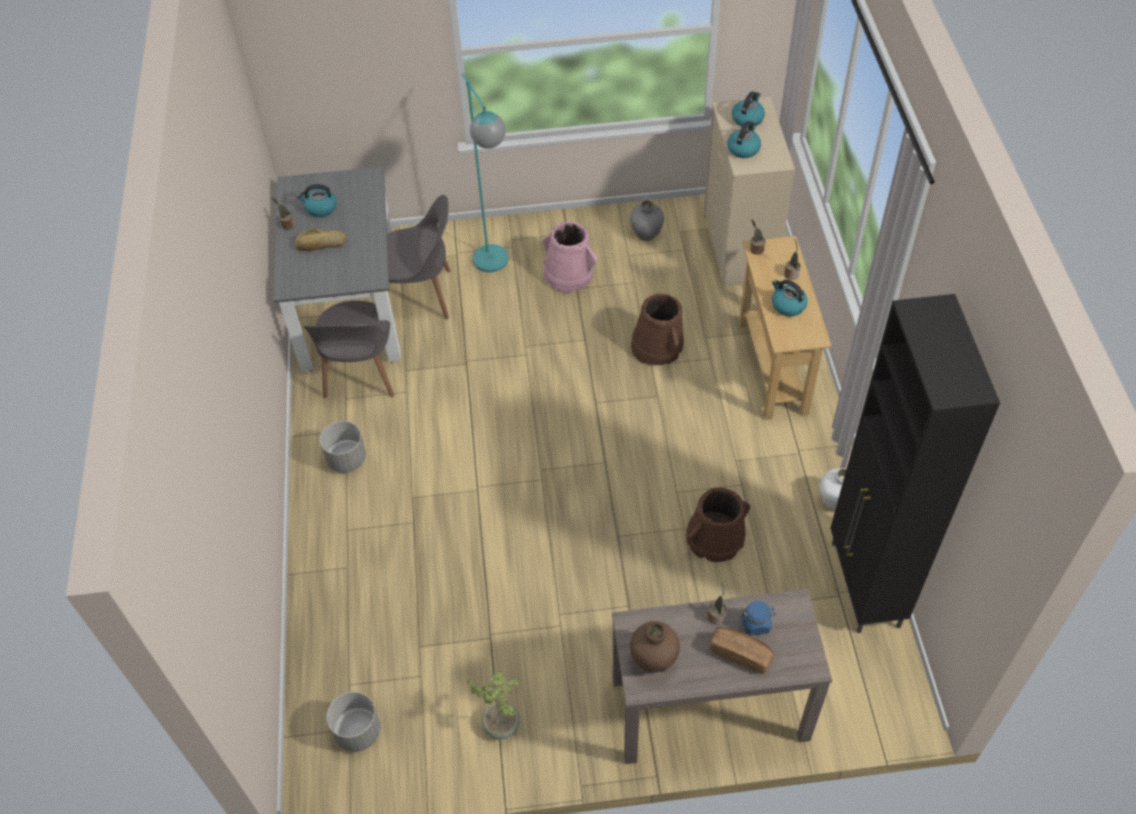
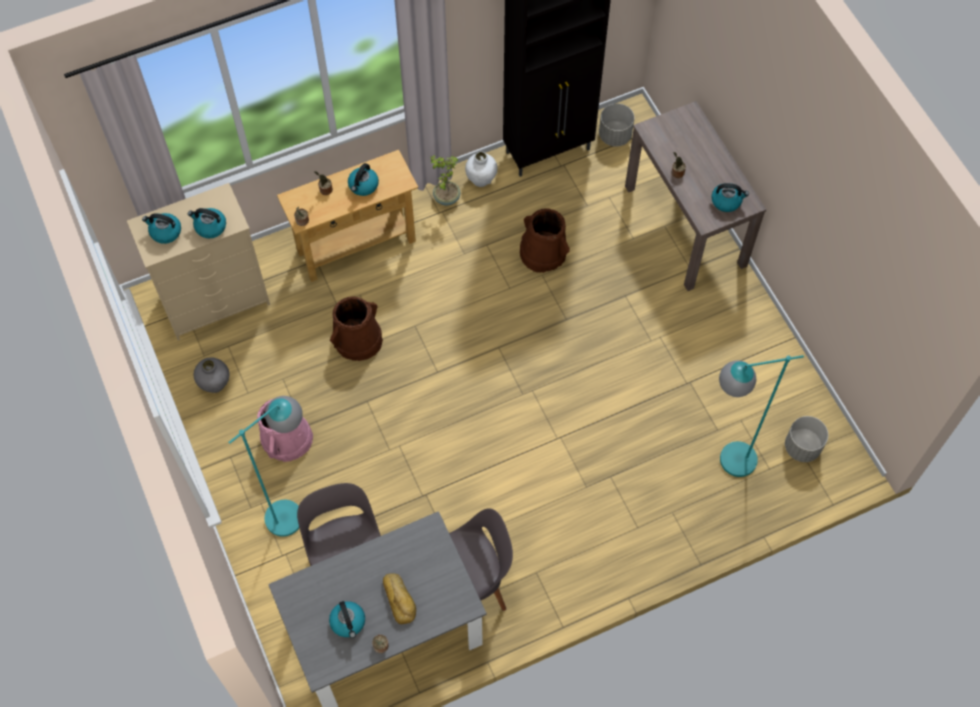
camera: 110 degrees left, 10 degrees up
grey planter [320,421,366,473] -> grey planter moved to [599,103,634,147]
potted plant [467,670,520,739] -> potted plant moved to [431,155,460,205]
brown vase [630,621,680,672] -> kettle [711,183,749,212]
bread [710,627,774,674] -> none
blue jar [740,601,776,635] -> none
none -> turquoise floor lamp [719,355,804,477]

